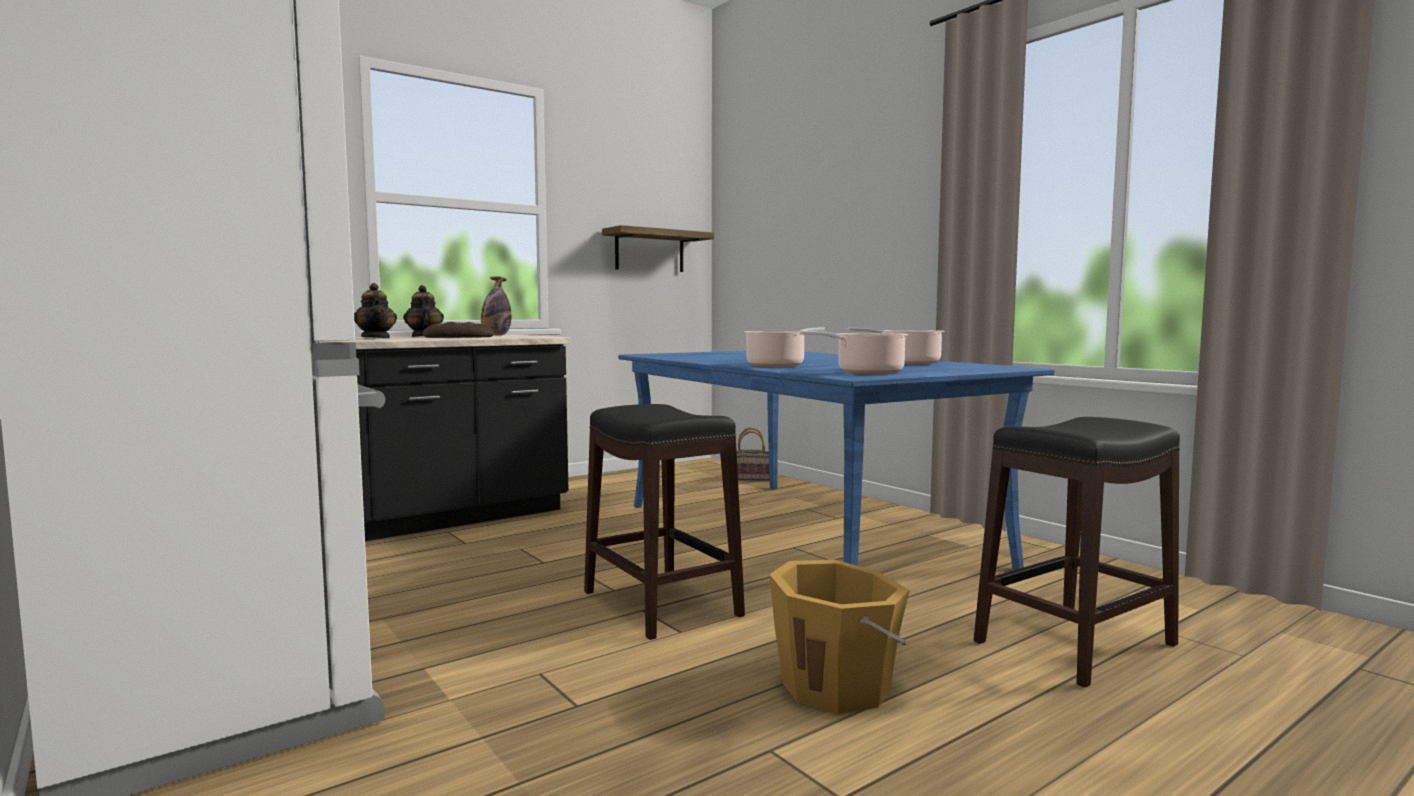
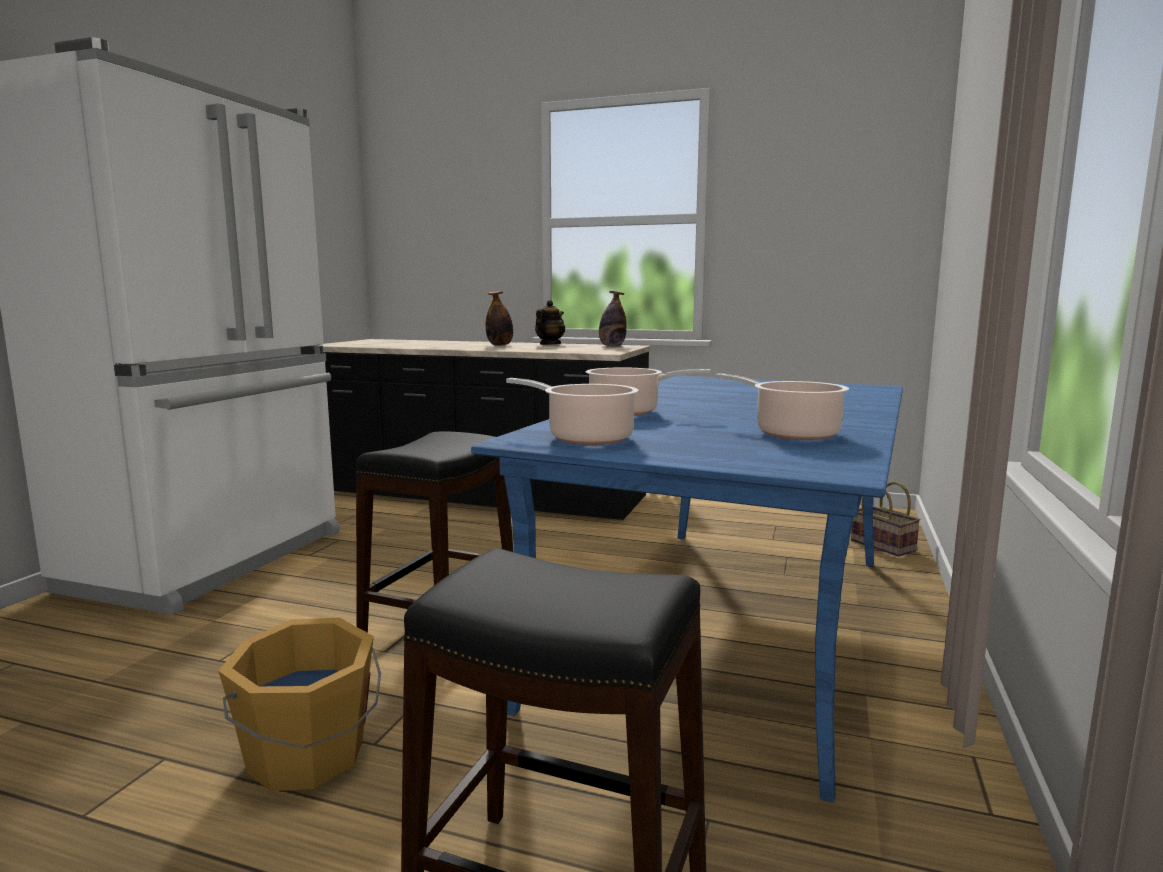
camera: 55 degrees right, 5 degrees up
teapot [354,283,397,338] -> bottle [486,291,513,346]
bread [423,322,494,338] -> none
shelf [602,225,714,272] -> none

